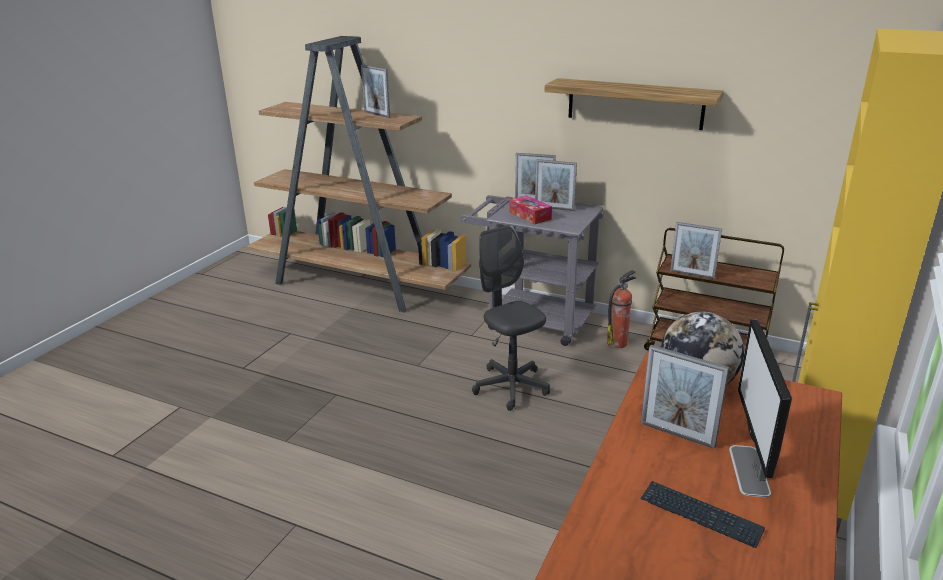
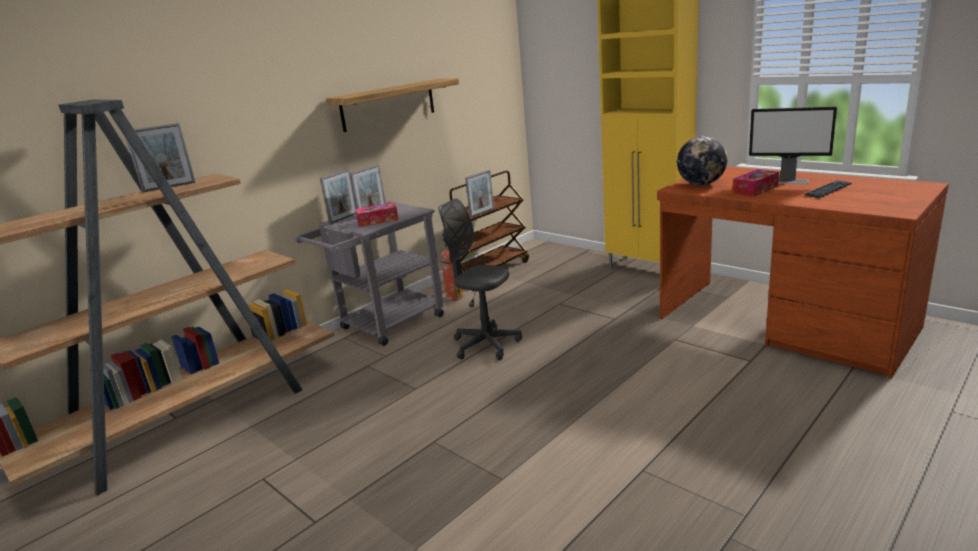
camera: 70 degrees left, 5 degrees down
grey office chair [472,225,550,411] -> grey office chair turned 45 degrees clockwise [438,198,522,360]
picture frame [641,345,729,449] -> tissue box [733,169,779,197]

